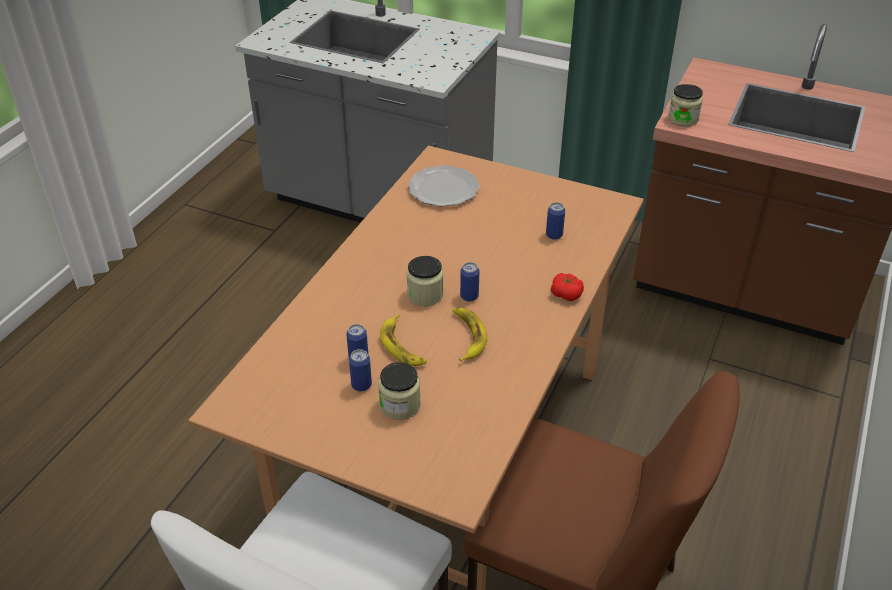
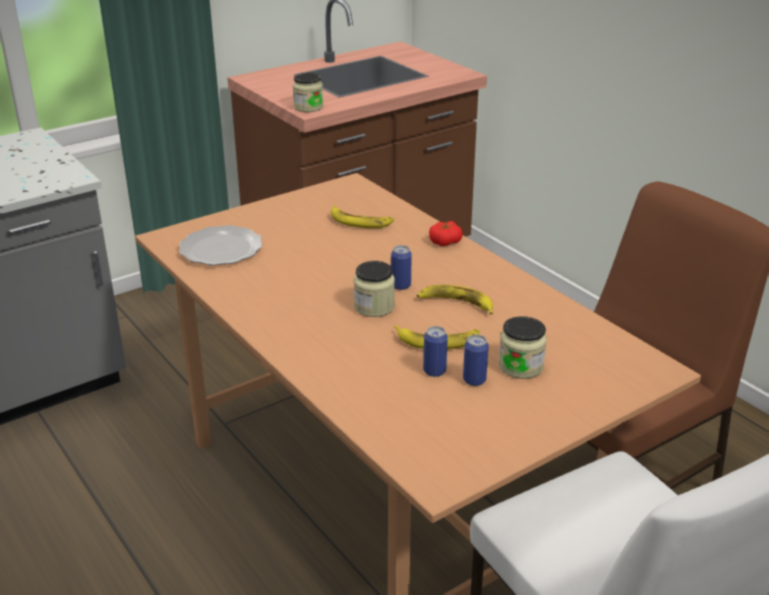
camera: 60 degrees left, 10 degrees down
can [546,202,565,240] -> banana [330,206,394,228]

